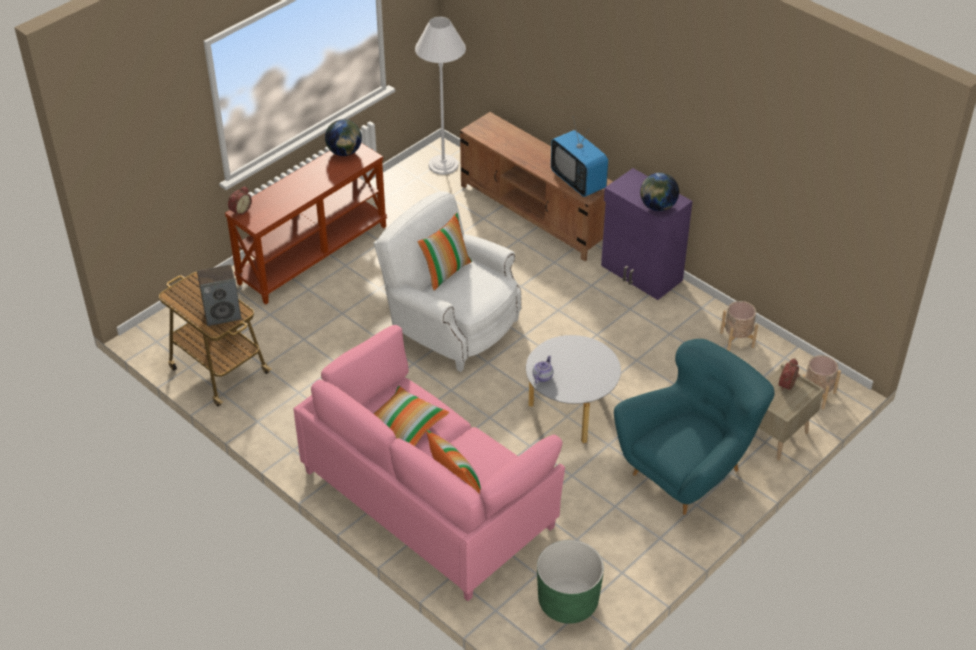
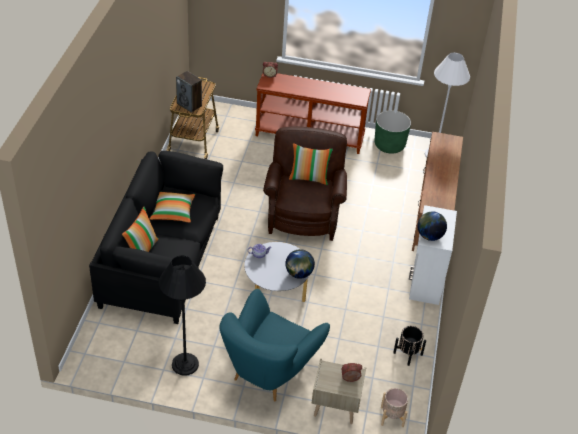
camera: 55 degrees right, 0 degrees up
pink sofa [294,325,565,601] -> black sofa [89,151,223,324]
globe [325,119,362,156] -> globe moved to [285,249,315,279]
white armchair [374,191,521,372] -> brown armchair [263,126,347,241]
green planter [537,540,604,624] -> green planter moved to [374,110,411,154]
television [551,116,608,197] -> none
purple cabinet [601,168,693,300] -> white cabinet [409,205,457,305]
turquoise armchair [614,339,775,515] -> turquoise armchair turned 105 degrees clockwise [219,289,330,402]
beige planter [720,301,758,351] -> black planter [393,326,426,366]
none -> black floor lamp [159,255,206,376]

